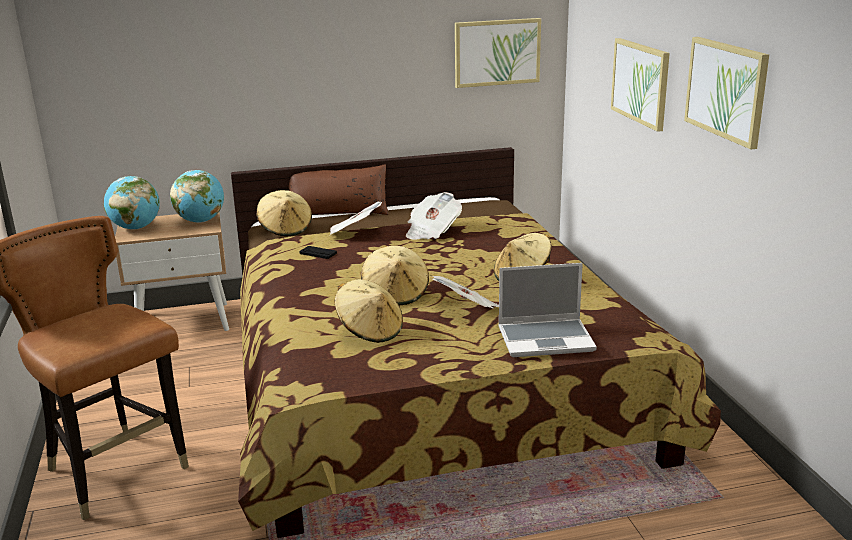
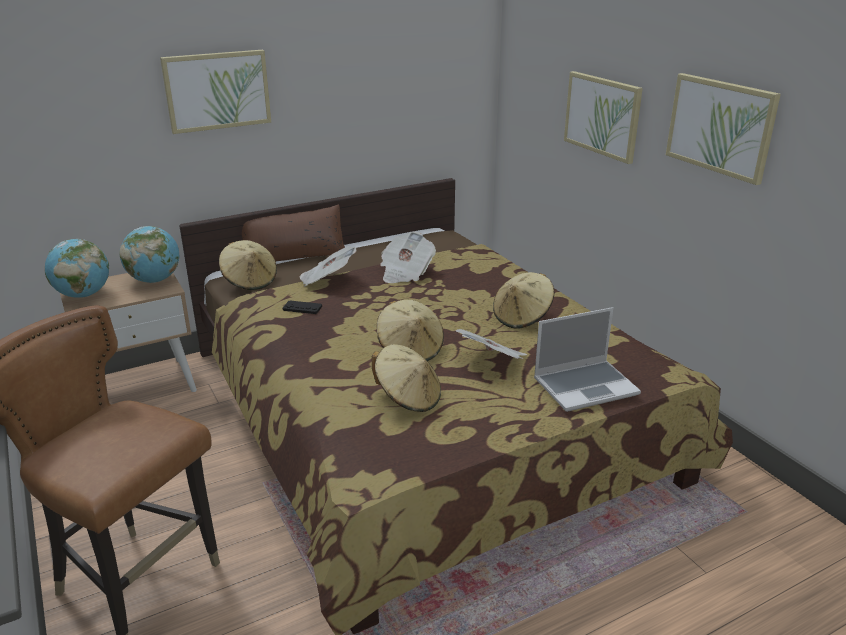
camera: 15 degrees left, 5 degrees up
picture [455,18,541,88] -> picture moved to [160,50,271,134]

